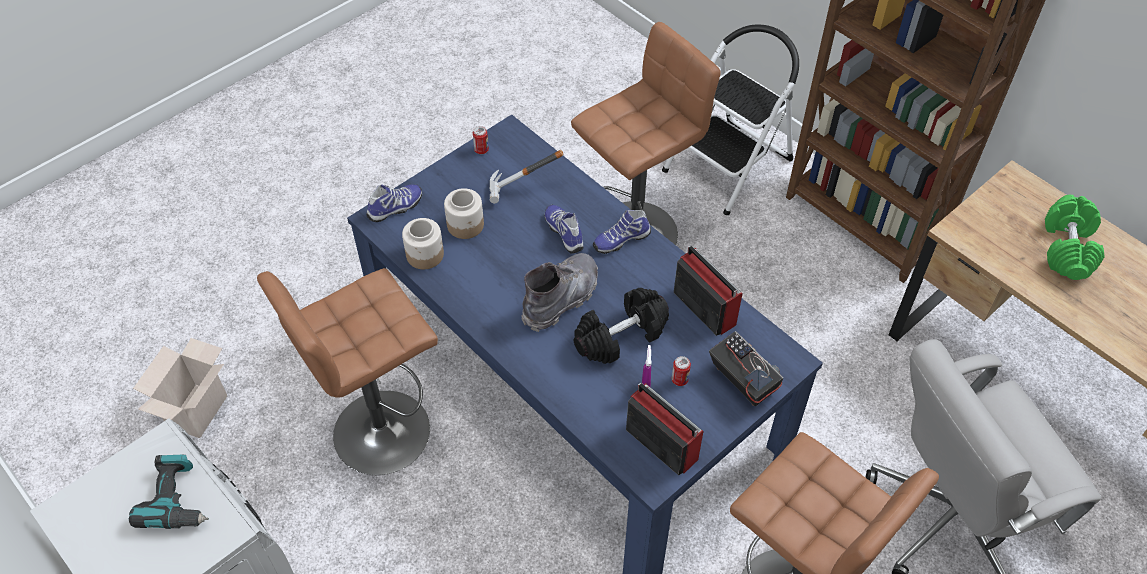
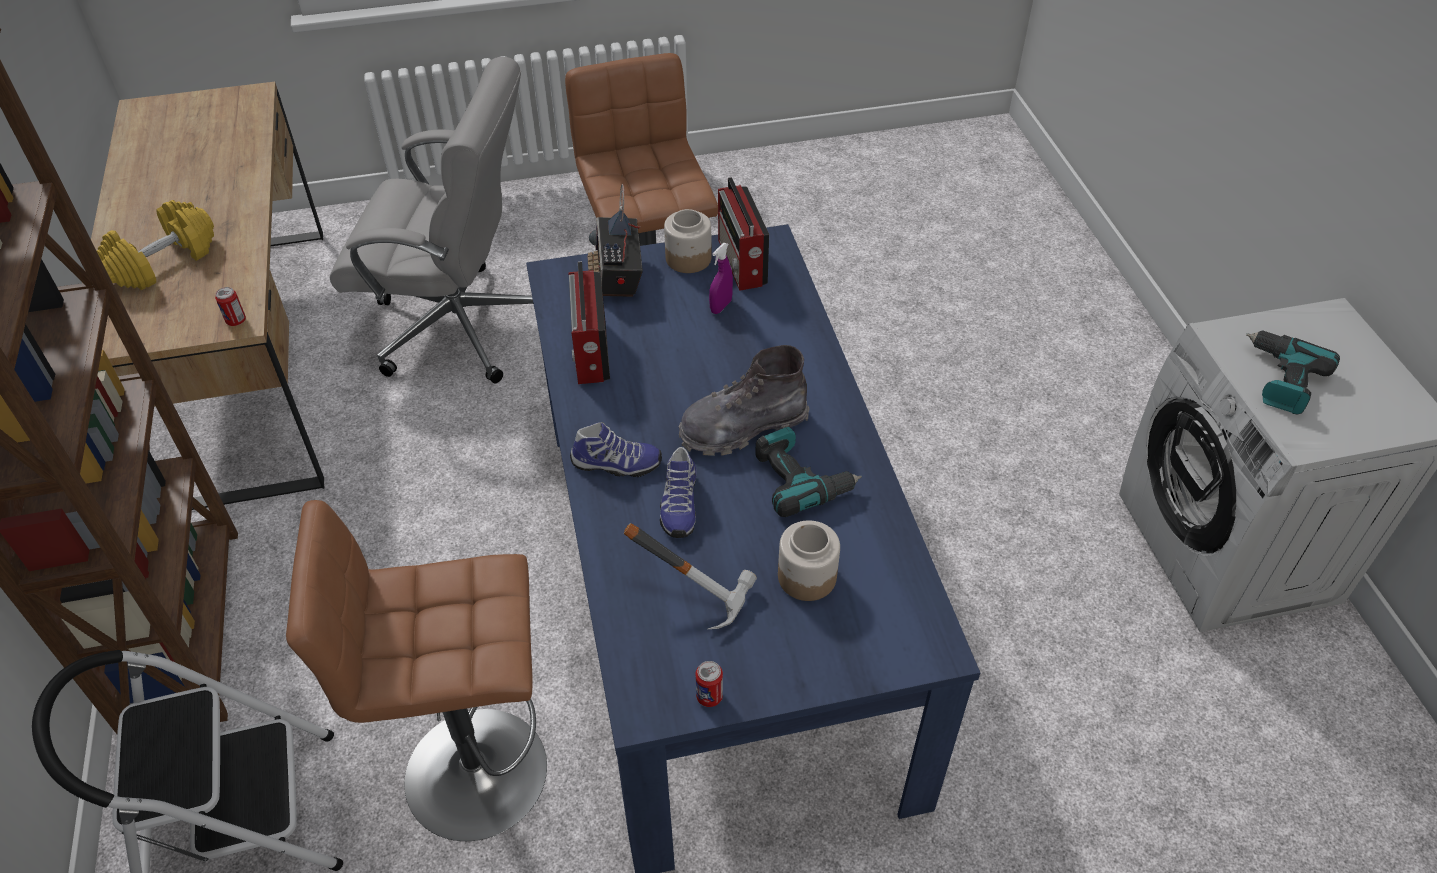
camera: 150 degrees left, 5 degrees down
cardboard box [133,338,227,438] -> none
brown stool [257,268,438,475] -> none
shoe [366,184,422,222] -> none
jar [402,218,444,269] -> jar moved to [664,209,712,273]
black dumbbell [574,288,669,364] -> none
can [672,356,691,386] -> can moved to [215,287,246,326]
green dumbbell [1045,194,1104,280] -> yellow dumbbell [97,200,214,290]
none -> power drill [755,427,862,517]

